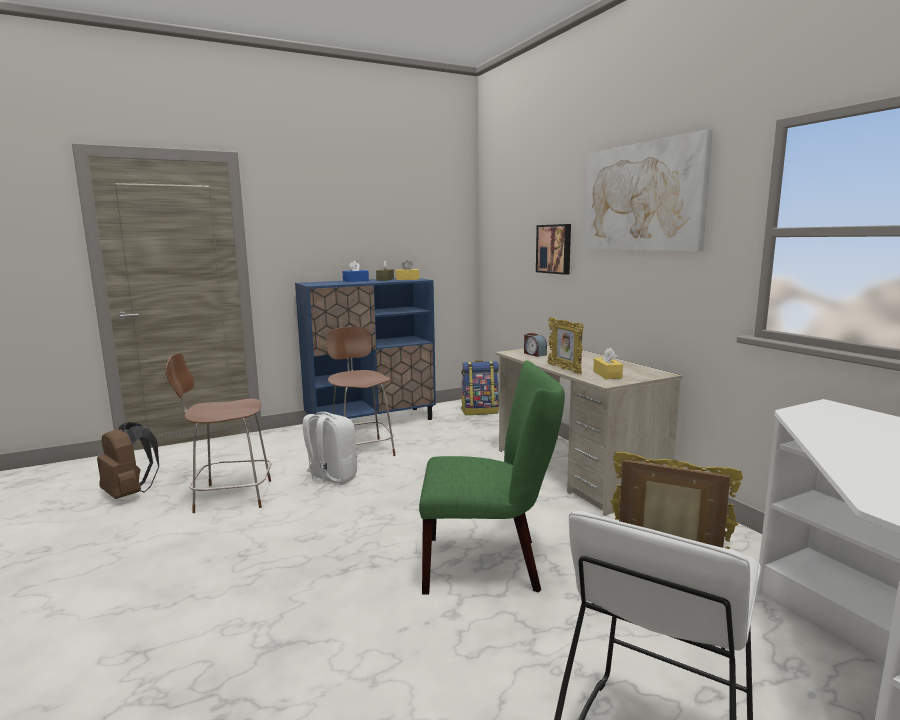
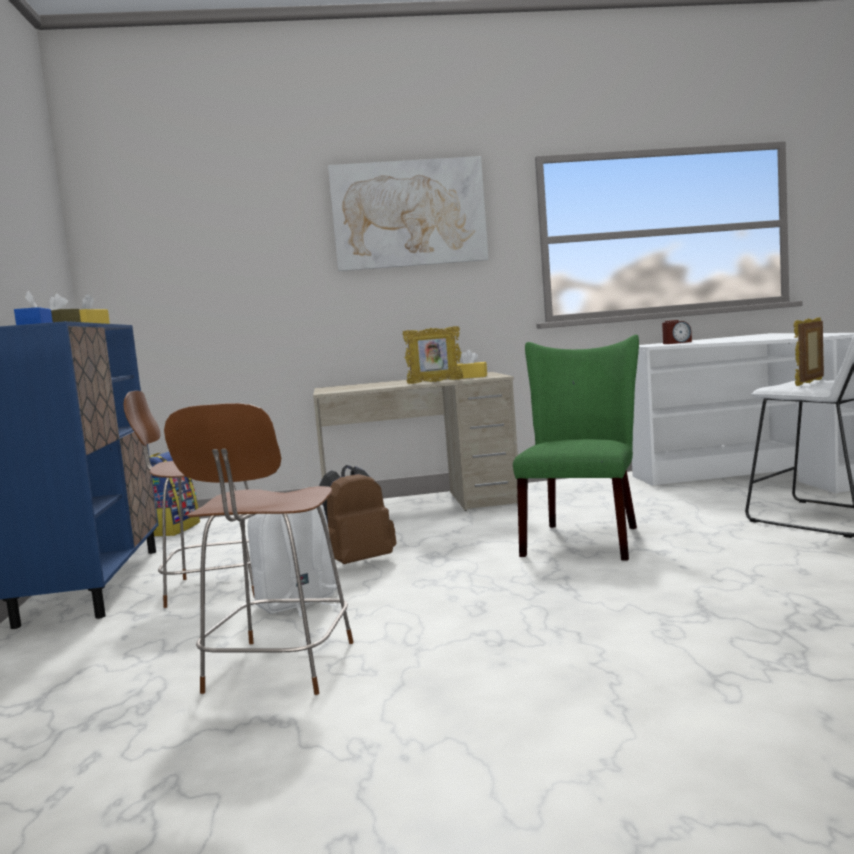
camera: 70 degrees left, 5 degrees down
brown backpack [97,422,159,499] -> brown backpack moved to [319,465,396,564]
alarm clock [524,333,547,357] -> alarm clock moved to [662,320,692,344]
picture [536,224,571,275] -> none

